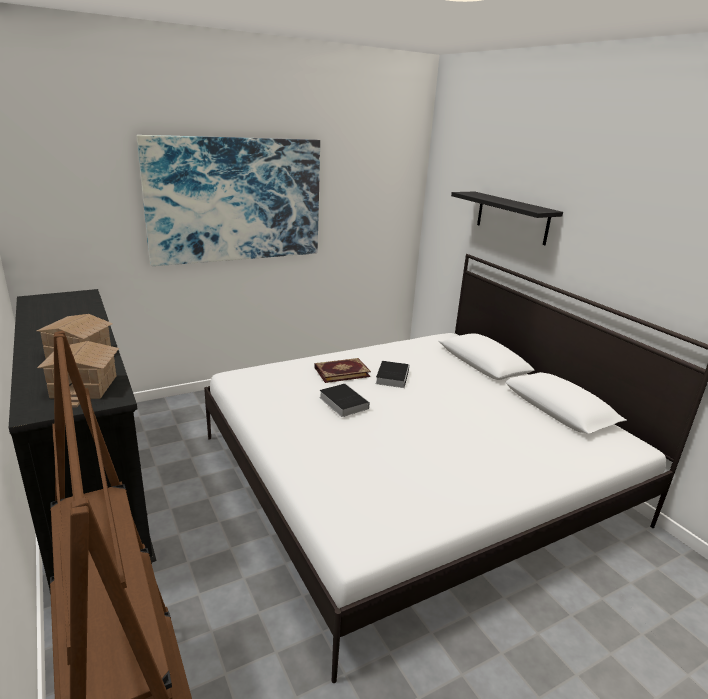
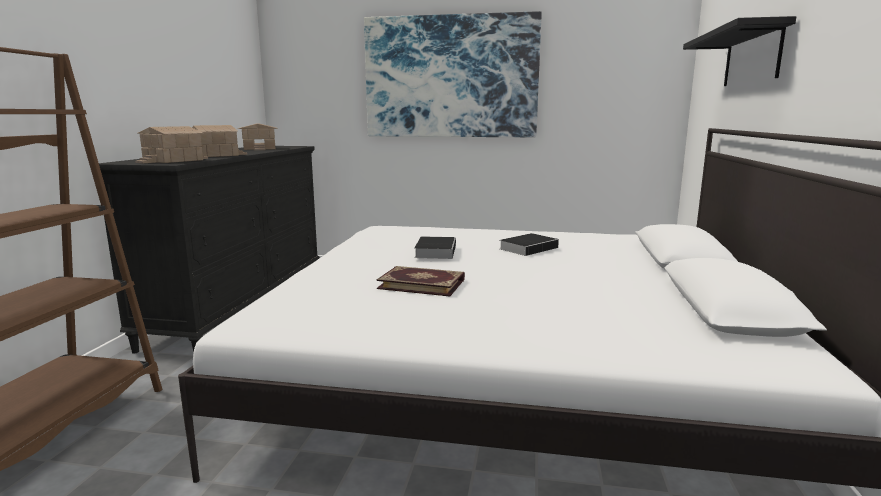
camera: 40 degrees right, 10 degrees down
book [314,358,371,383] -> book moved to [376,266,465,296]
none -> toy house [238,123,278,150]

